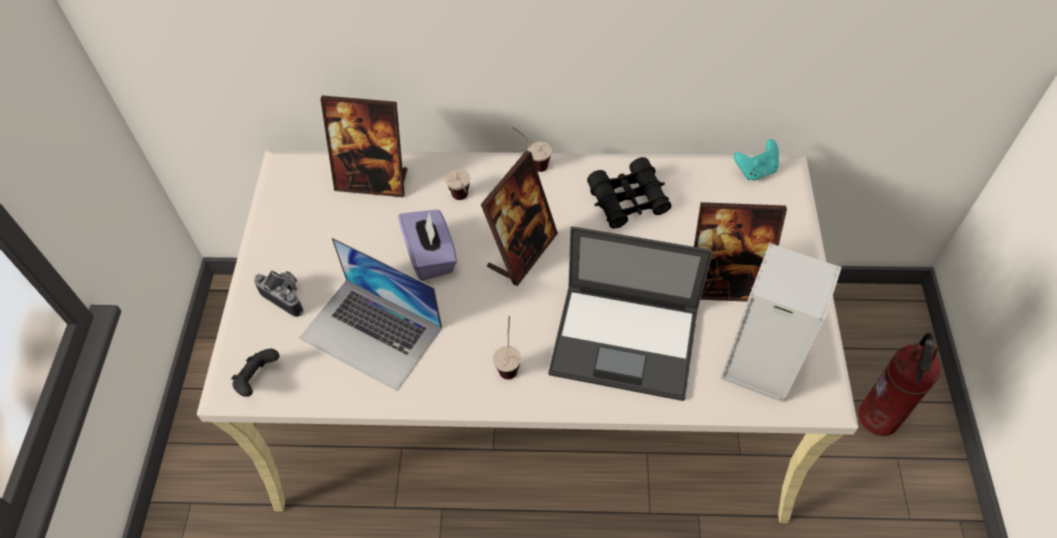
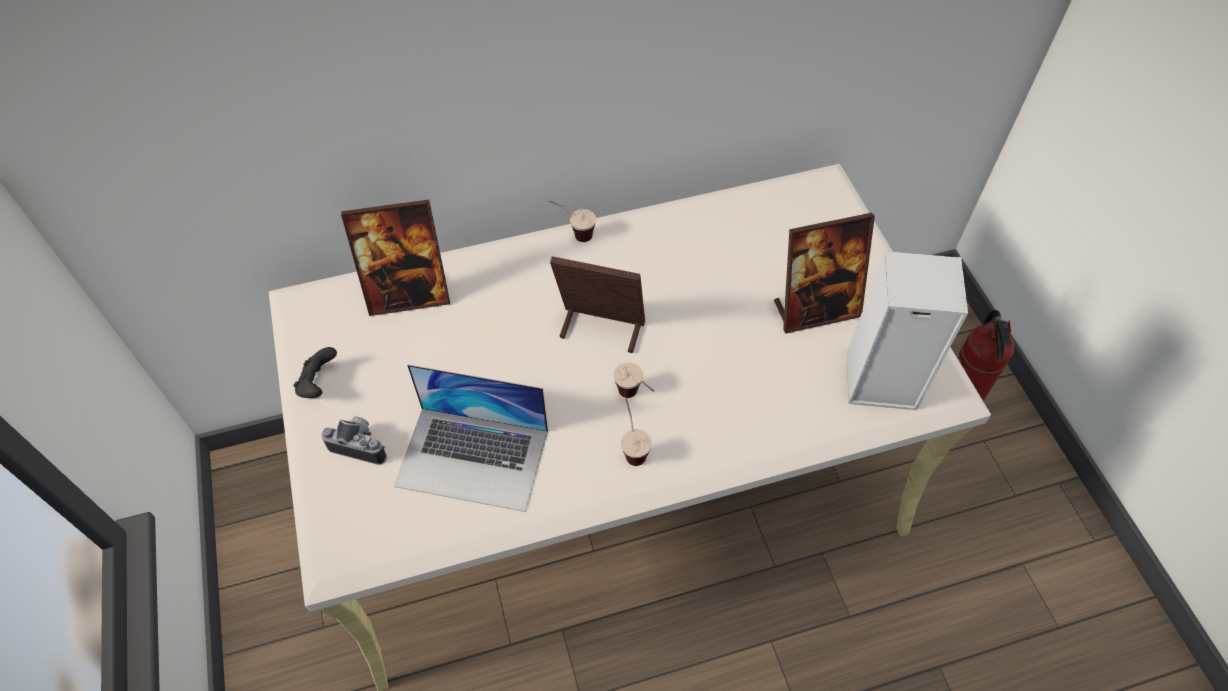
camera: 20 degrees left, 0 degrees up
black game controller [231,349,279,397] -> black game controller moved to [293,347,337,398]
purple tissue box [398,210,457,281] -> none
cup [446,169,470,200] -> cup moved to [613,363,654,398]
picture frame [481,151,558,286] -> picture frame turned 90 degrees counterclockwise [550,256,645,353]
laptop [548,226,713,401] -> none
black binoculars [587,157,672,229] -> none
turquoise game controller [734,139,779,180] -> none

